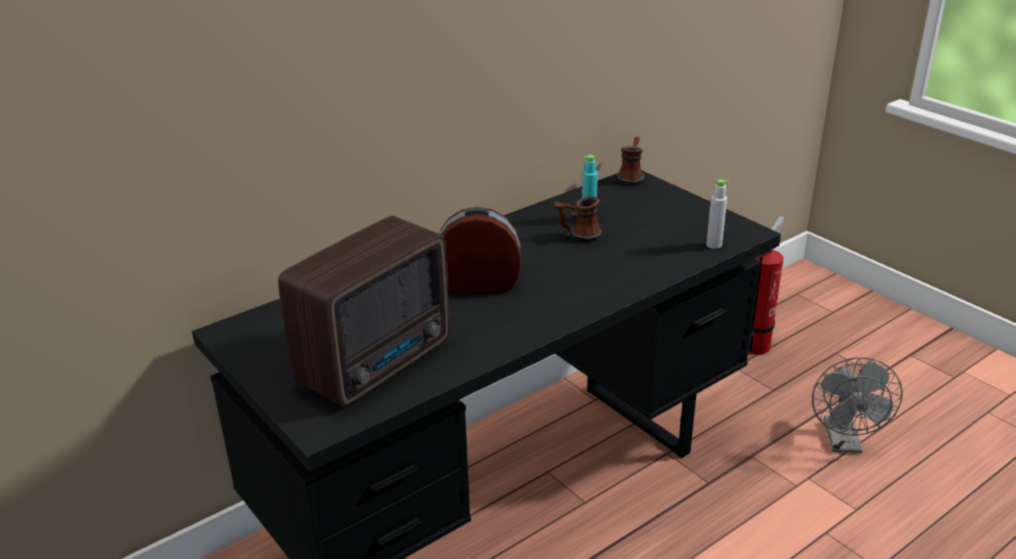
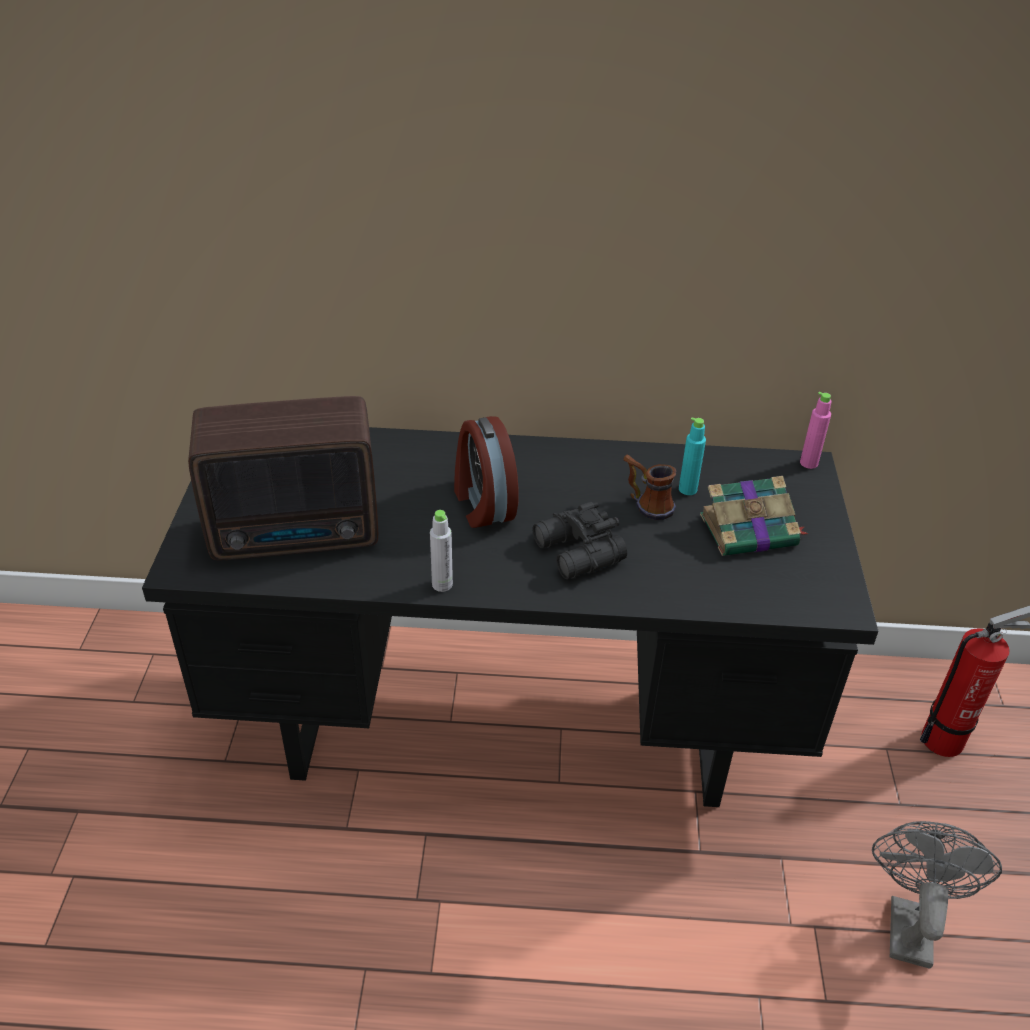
camera: 40 degrees right, 10 degrees up
alarm clock [439,207,521,294] -> alarm clock turned 150 degrees counterclockwise [454,416,519,528]
mug [617,137,644,185] -> pink bottle [800,392,831,469]
grey bottle [706,179,728,249] -> grey bottle moved to [430,510,453,592]
grey fan [812,357,903,453] -> grey fan turned 150 degrees clockwise [872,821,1002,969]
none -> black binoculars [533,502,627,579]
none -> book [700,476,809,556]

